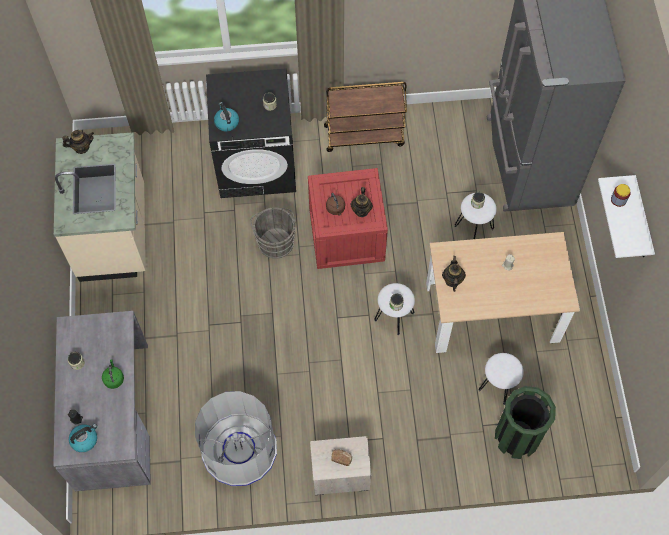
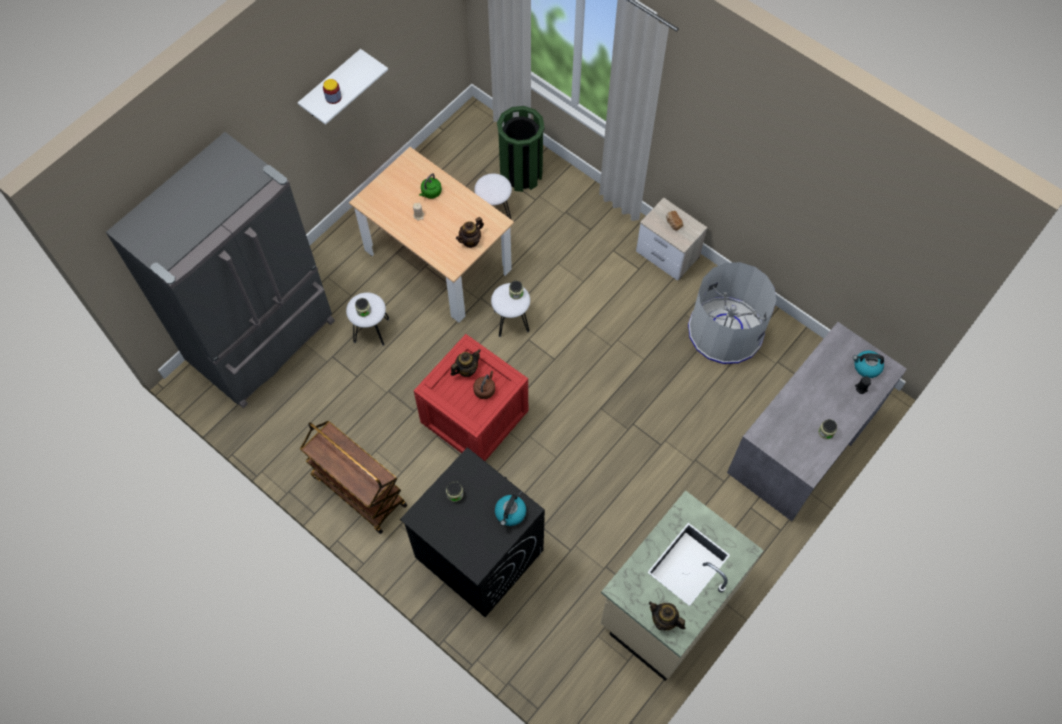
camera: 135 degrees left, 0 degrees up
green kettle [102,359,124,389] -> green kettle moved to [419,173,442,199]
grey bucket [250,207,296,259] -> none

